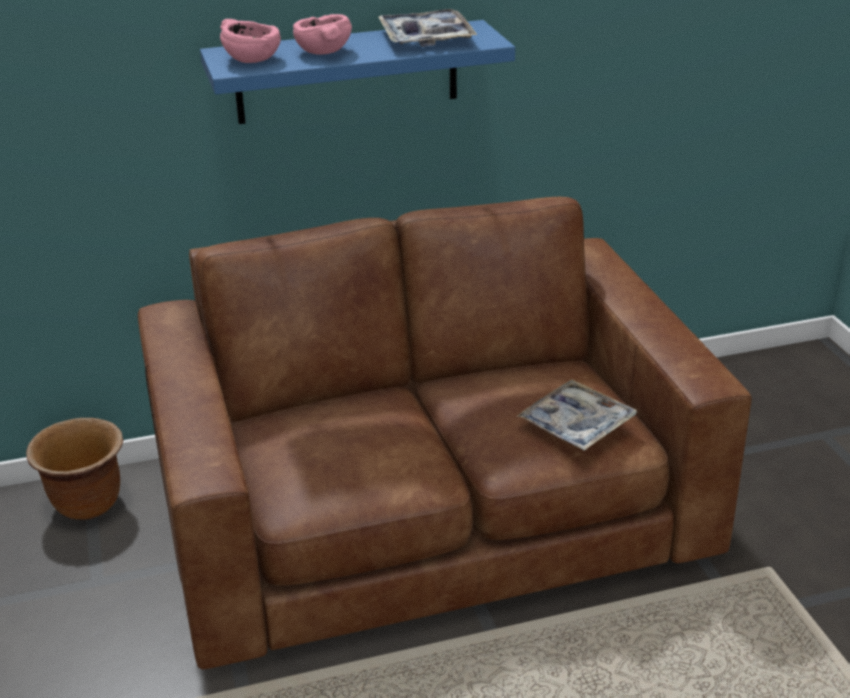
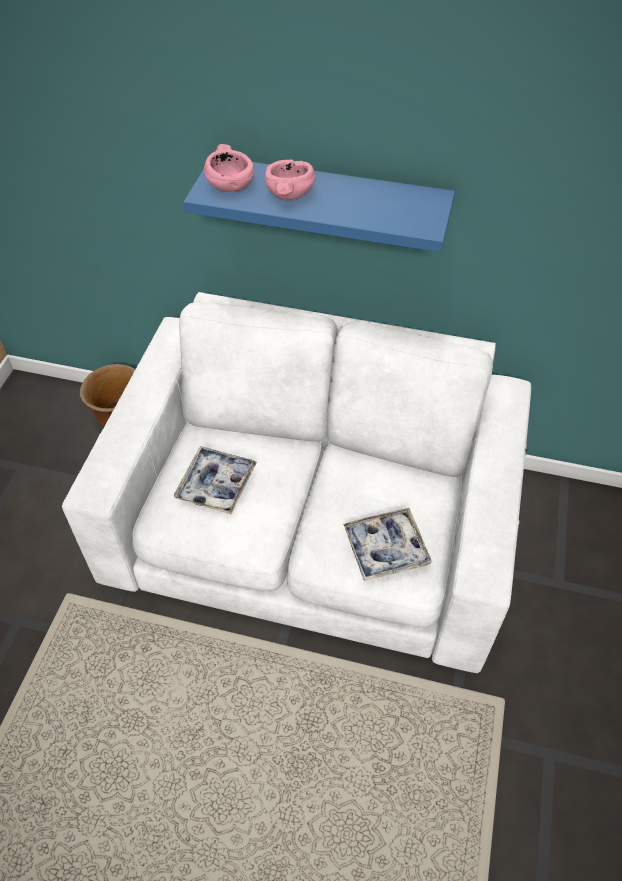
camera: 30 degrees right, 20 degrees up
brown sofa [138,197,752,669] -> white sofa [62,292,531,673]
tray [378,9,477,47] -> tray moved to [173,446,257,514]

